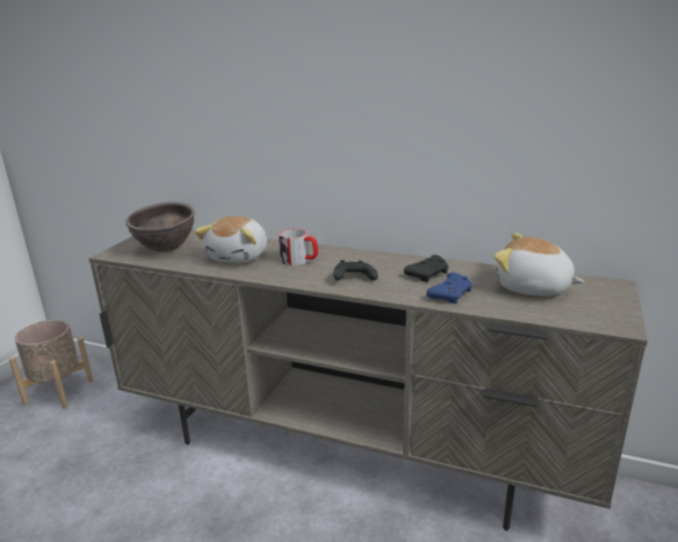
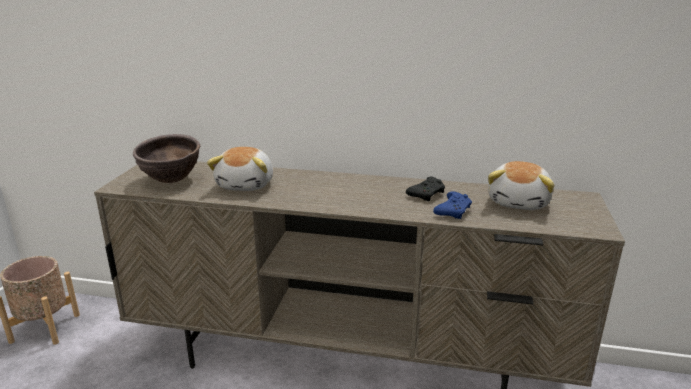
camera: 10 degrees left, 0 degrees up
mug [279,228,318,266] -> none
black game controller [334,260,378,281] -> none
plush toy [494,233,585,296] -> plush toy turned 90 degrees counterclockwise [488,161,554,210]

